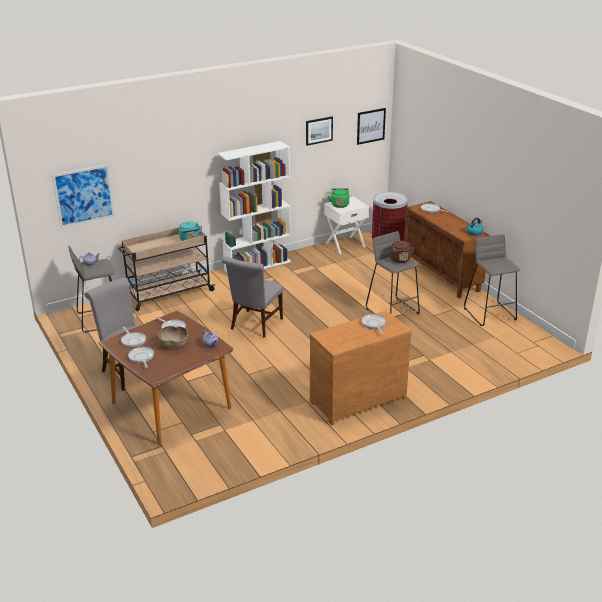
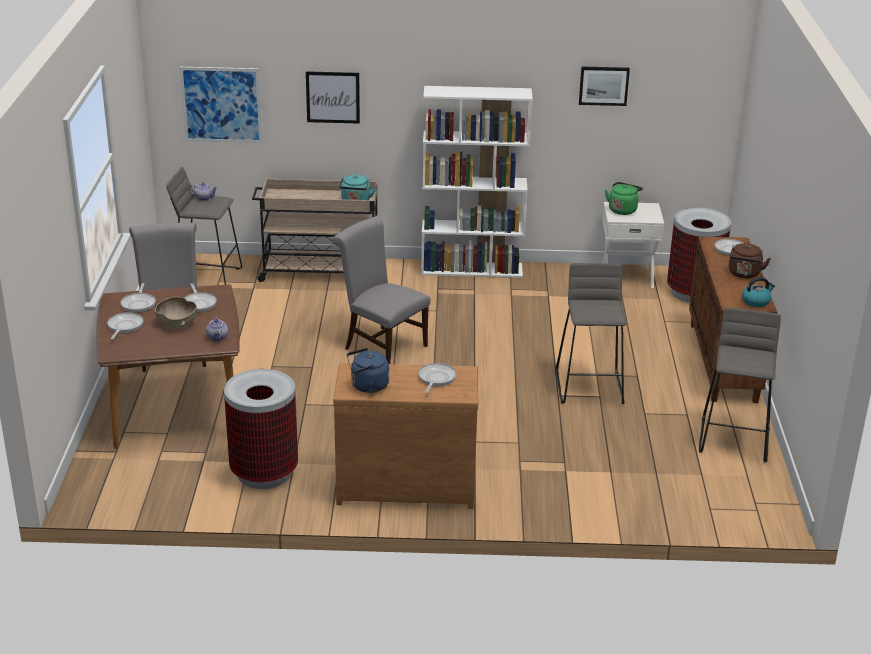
camera: 30 degrees right, 0 degrees up
grey chair [222,257,283,337] -> grey chair turned 75 degrees clockwise [332,216,430,364]
picture [357,108,386,145] -> picture moved to [306,71,360,124]
brown kettle [390,241,415,263] -> brown kettle moved to [729,243,771,278]
none -> trash can [224,369,298,489]
none -> blue kettle [347,348,389,393]

